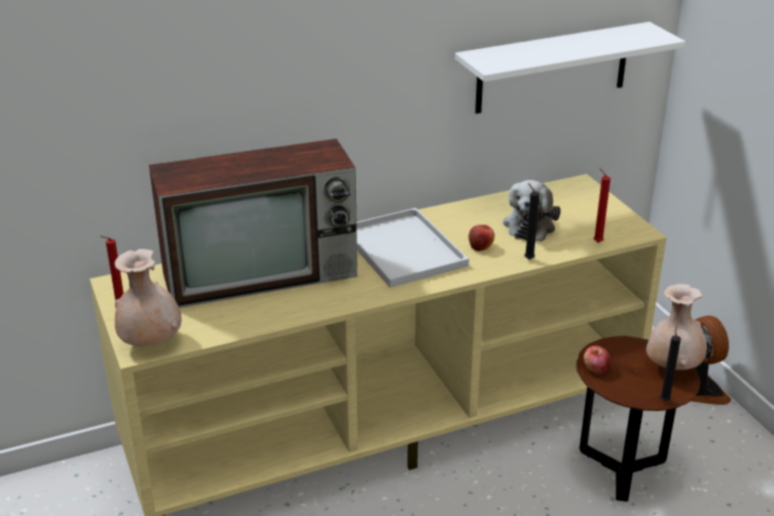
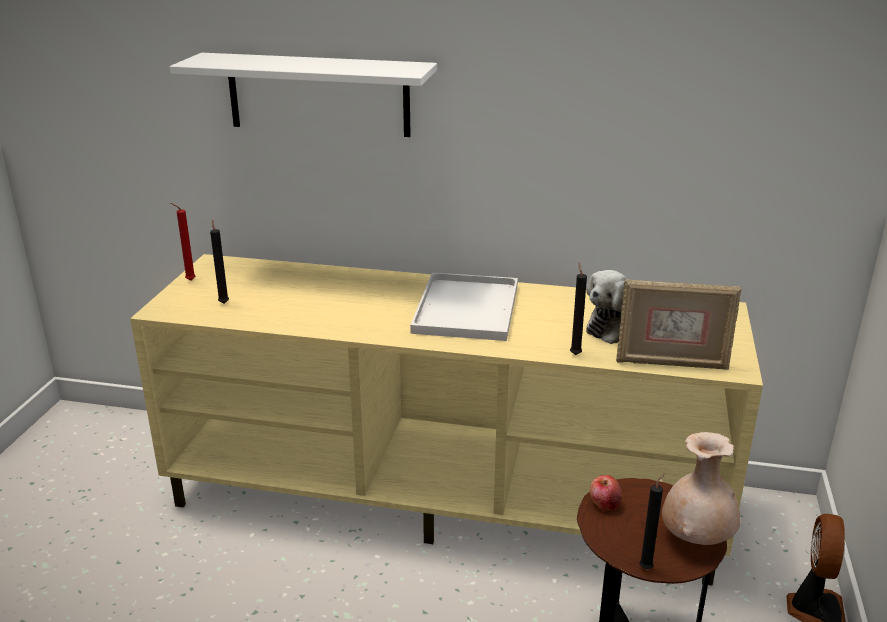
camera: 35 degrees right, 5 degrees down
beige vase [115,249,182,346] -> none
television [149,139,357,308] -> none
white shelf [455,22,686,114] -> white shelf moved to [170,53,437,137]
apple [469,225,495,251] -> none
red candle [594,168,610,243] -> picture frame [616,279,742,370]
none -> black candle [210,219,229,303]

